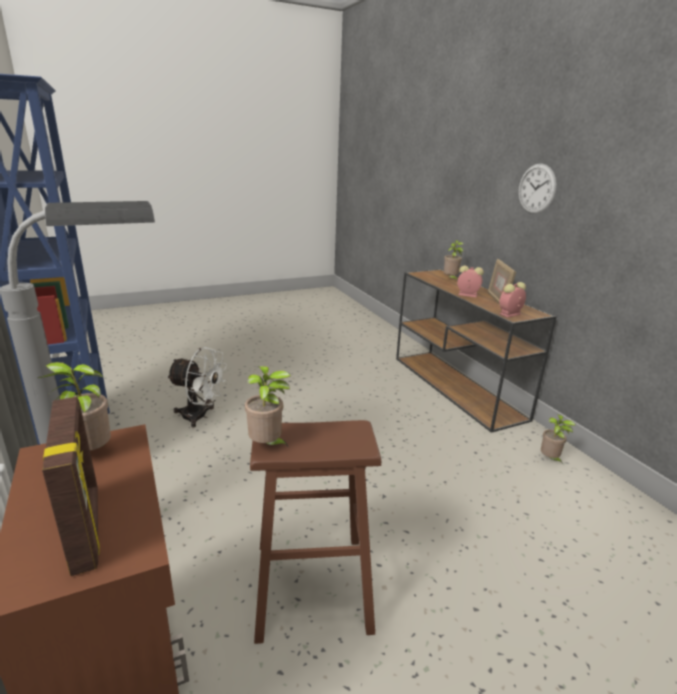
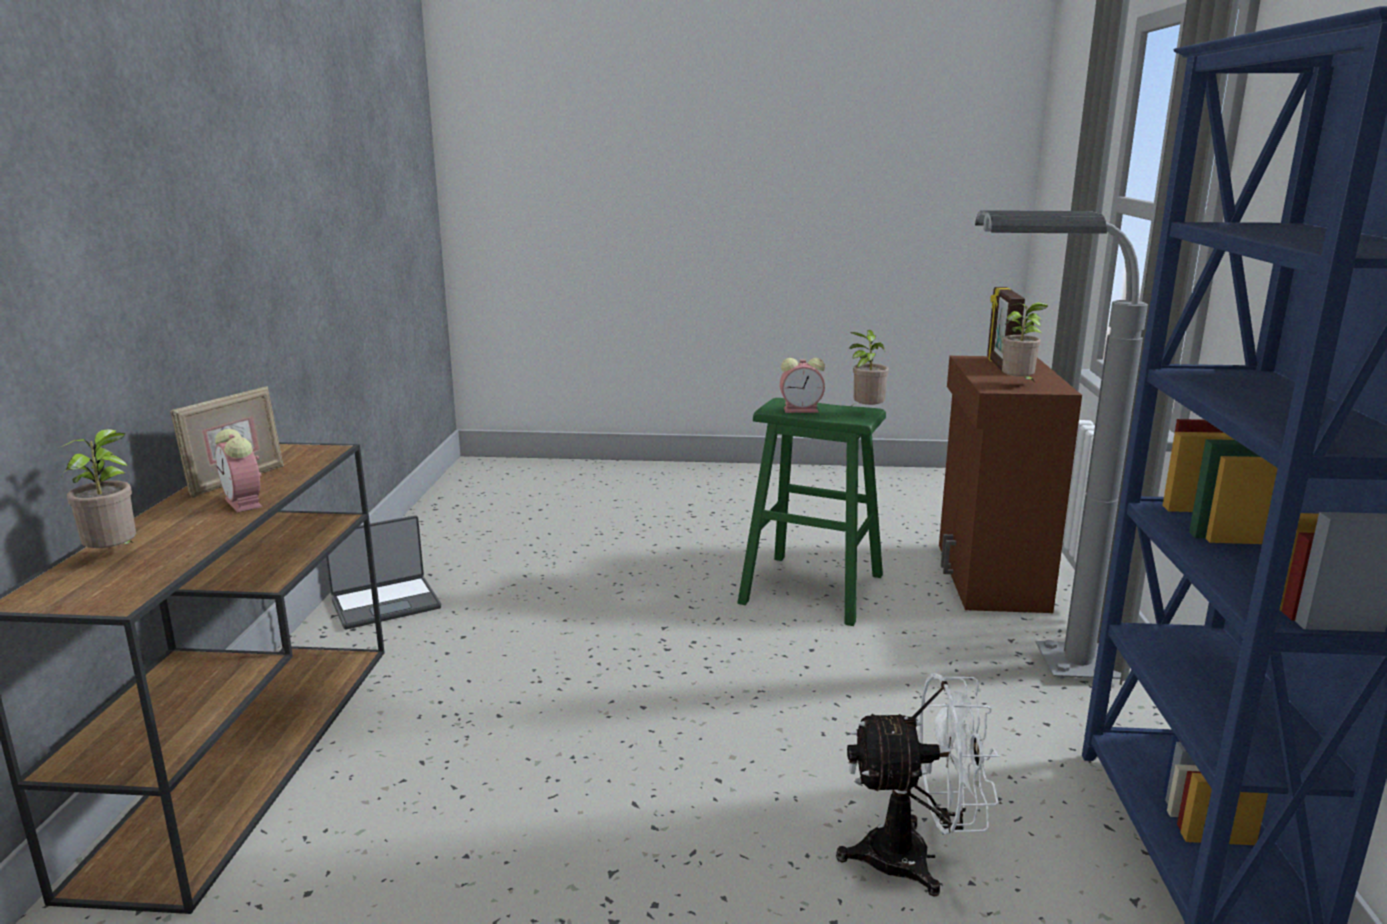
camera: 150 degrees left, 5 degrees down
white fan [166,347,227,428] -> white fan turned 135 degrees clockwise [836,673,999,897]
brown stool [250,420,381,644] -> green stool [737,398,886,626]
alarm clock [499,282,526,318] -> alarm clock moved to [780,358,825,413]
wall clock [518,163,557,214] -> none
potted plant [541,414,576,464] -> laptop [326,515,441,629]

